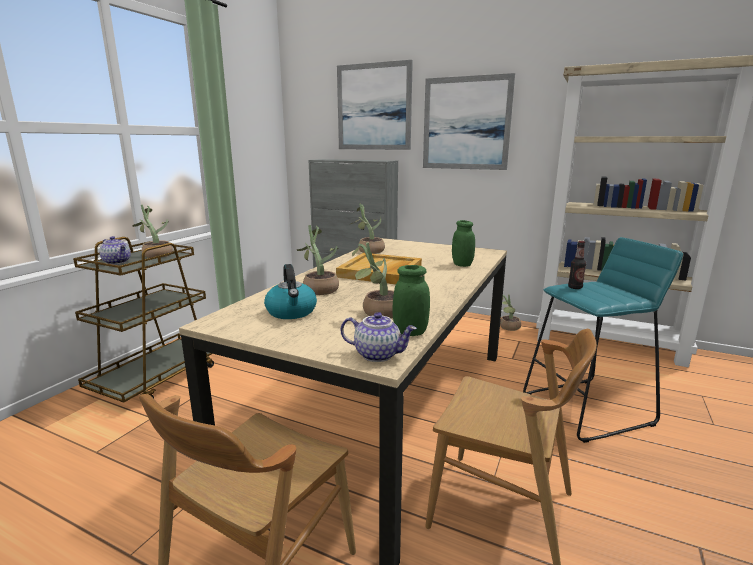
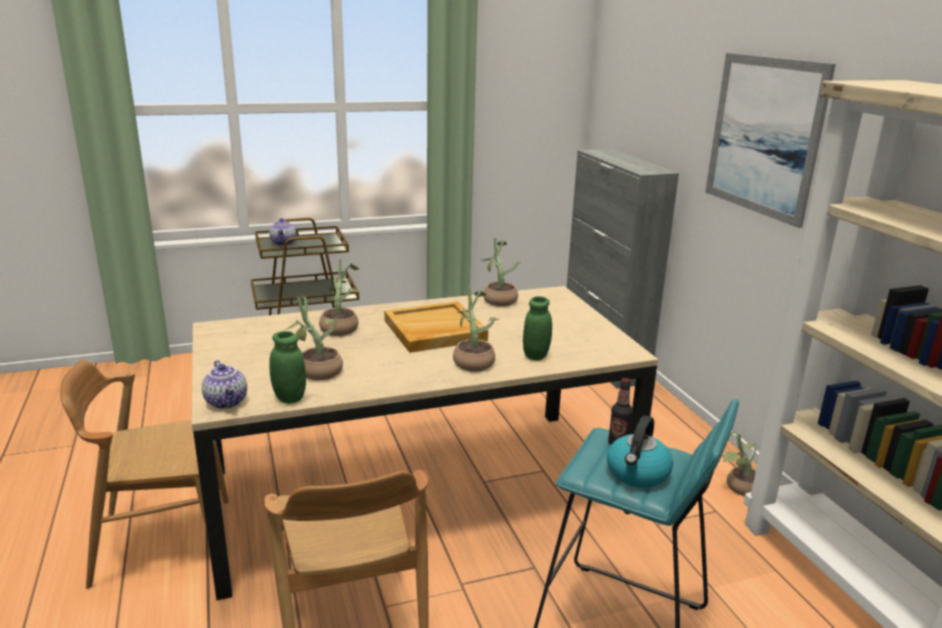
camera: 45 degrees right, 5 degrees up
potted plant [132,205,173,258] -> potted plant moved to [453,287,499,372]
kettle [264,264,317,319] -> kettle moved to [607,415,673,488]
picture [337,60,413,150] -> none

